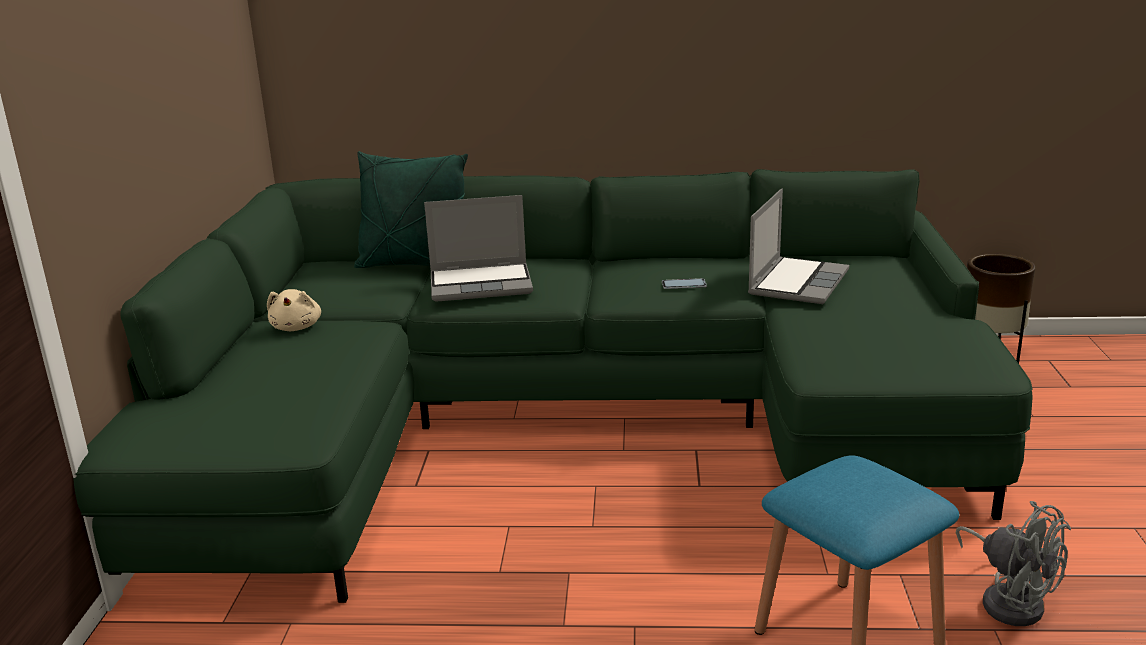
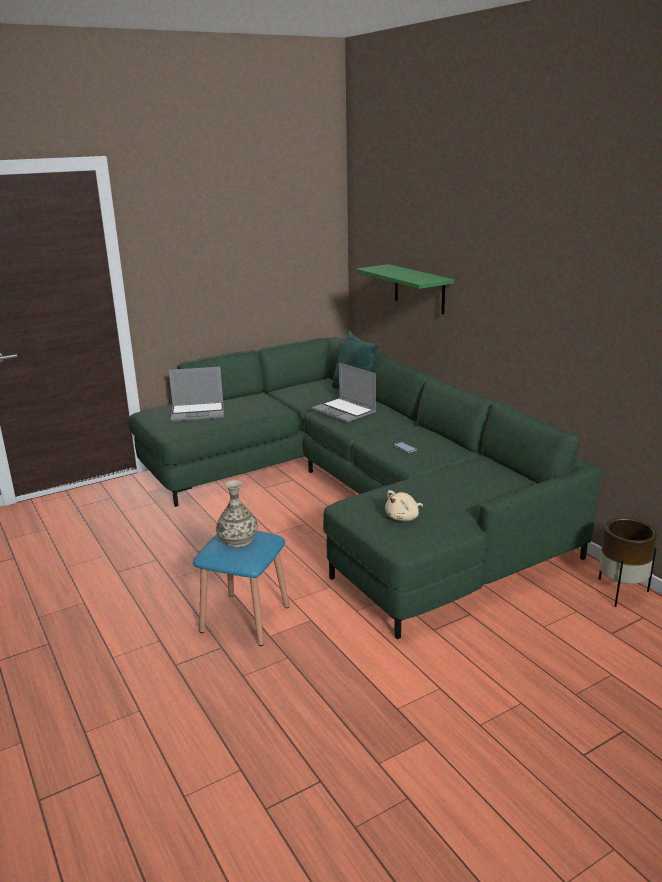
camera: 55 degrees right, 0 degrees up
beige plush toy [267,289,321,331] -> beige plush toy moved to [385,490,423,521]
laptop [748,189,849,304] -> laptop moved to [169,367,224,422]
grey fan [956,501,1071,626] -> none
none -> vase [216,480,258,547]
none -> green shelf [356,264,455,314]

